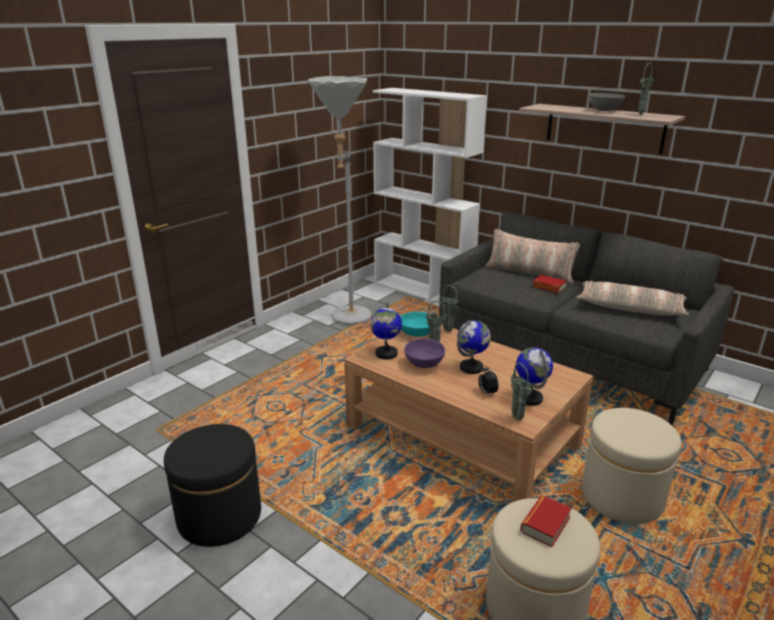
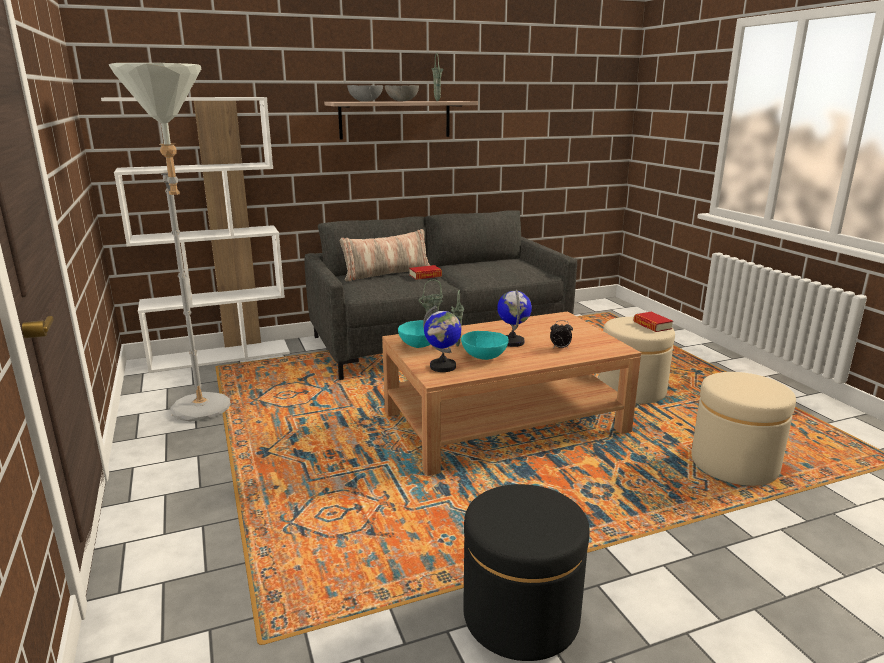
camera: 60 degrees left, 5 degrees down
purple bowl [404,339,445,368] -> turquoise bowl [461,331,509,360]
green vase [511,363,532,420] -> none
globe [516,347,553,406] -> none
book [520,496,572,547] -> book moved to [634,312,673,332]
pillow [577,281,689,316] -> none
none -> grey bowl [347,85,383,102]

